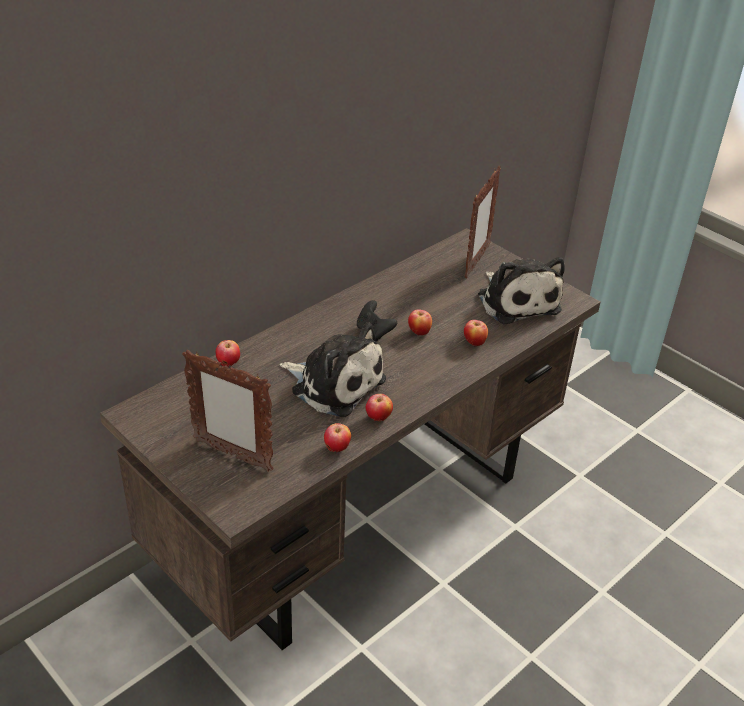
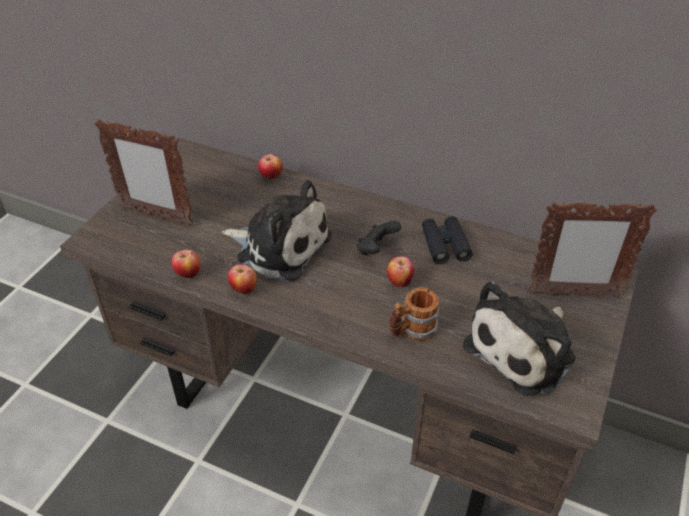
camera: 70 degrees right, 5 degrees up
picture frame [182,350,274,472] -> picture frame turned 75 degrees counterclockwise [95,119,194,226]
plush toy [280,322,386,417] -> plush toy turned 75 degrees counterclockwise [222,180,332,281]
apple [464,320,488,346] -> mug [389,287,439,341]
none -> black binoculars [422,216,473,264]

